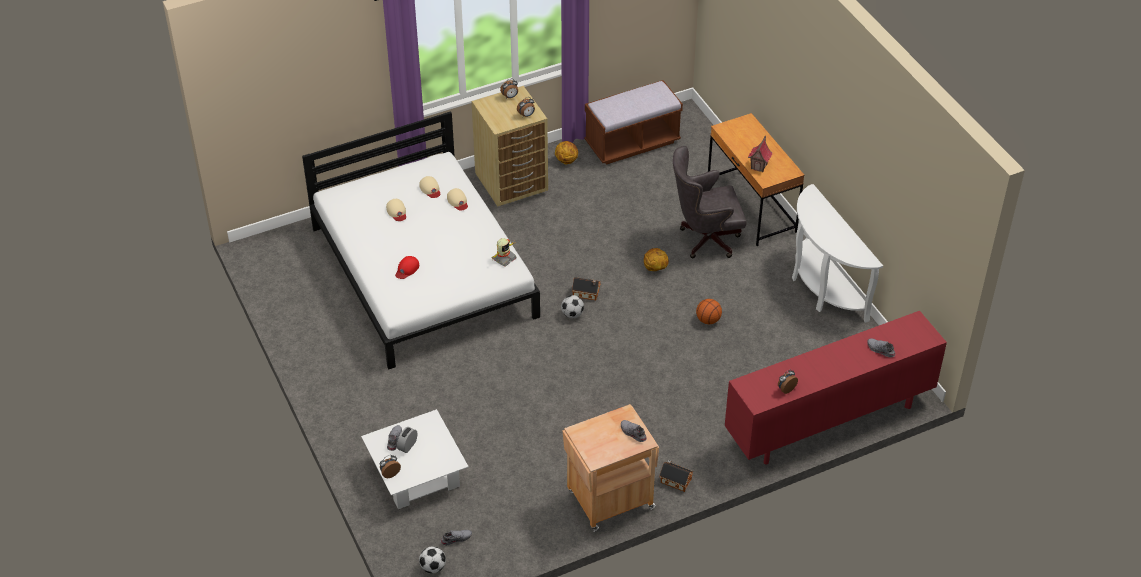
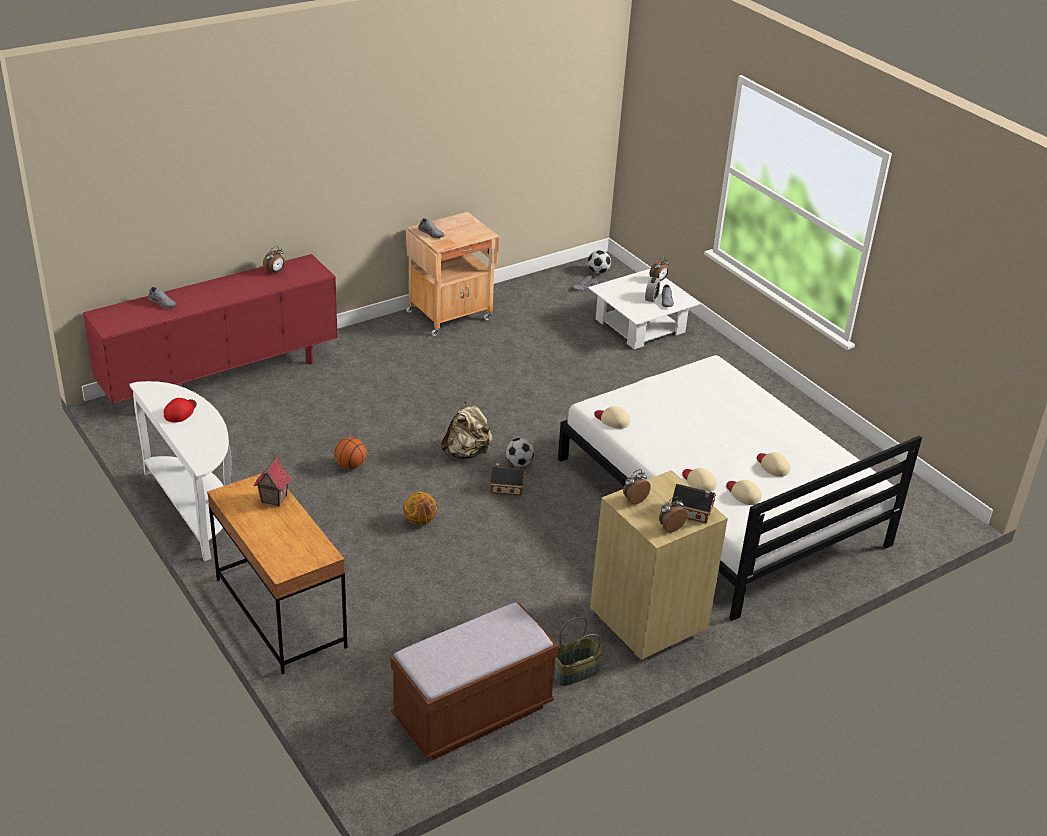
camera: 170 degrees right, 10 degrees down
red cap [395,256,419,279] -> red cap moved to [164,398,197,423]
toy robot [491,238,517,267] -> beige cap [595,406,630,429]
basketball [555,141,578,165] -> basket [554,617,603,686]
toy house [659,460,693,492] -> toy house moved to [671,484,716,523]
grey office chair [673,146,747,258] -> none
none -> beige backpack [441,401,493,459]

